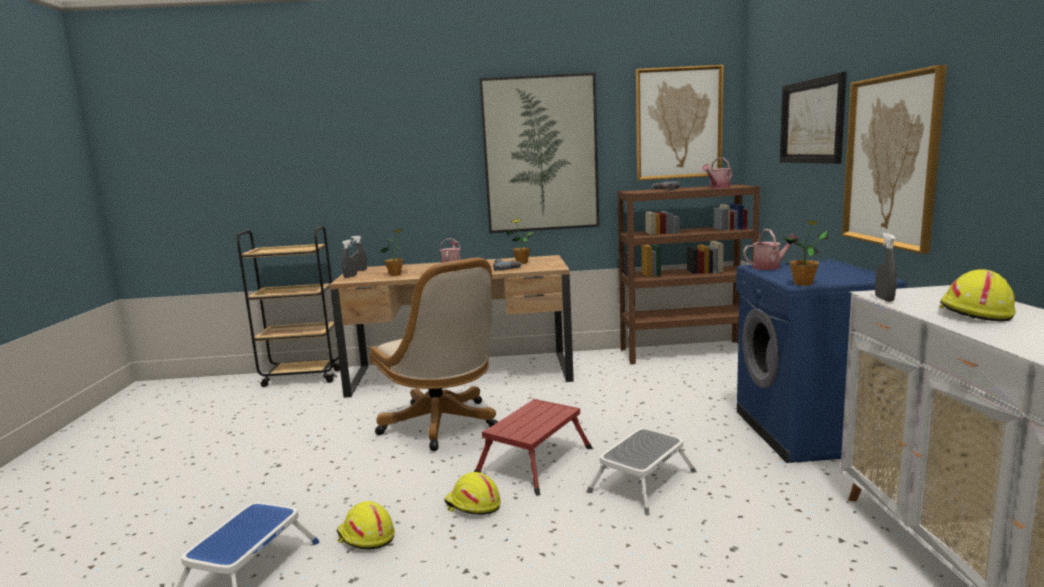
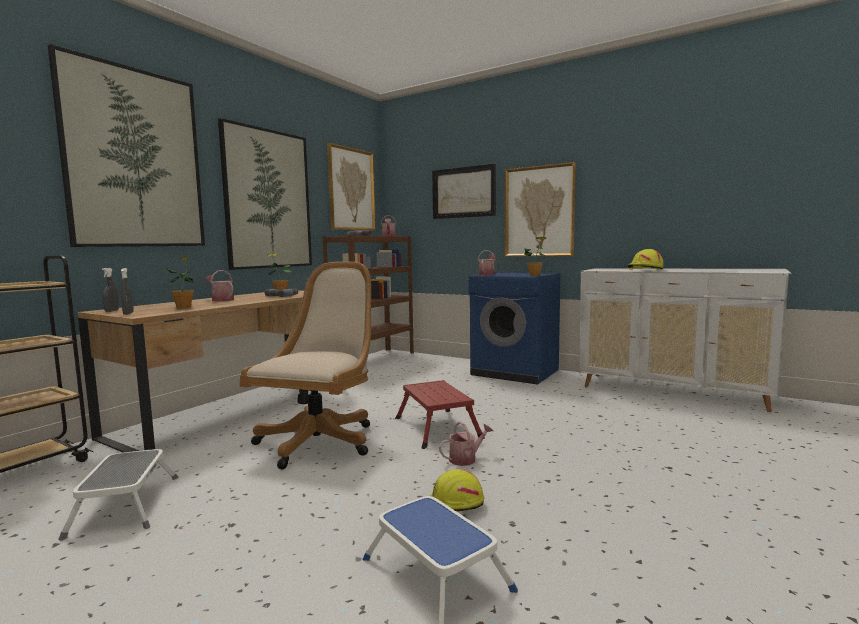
camera: 55 degrees left, 5 degrees down
office chair [370,257,498,451] -> office chair turned 75 degrees counterclockwise [240,262,371,469]
yellow hard hat [444,472,501,515] -> watering can [439,421,493,466]
grey step ladder [586,428,697,515] -> grey step ladder moved to [58,449,179,541]
grey spray bottle [875,233,897,302] -> none
none -> picture [48,44,205,247]

